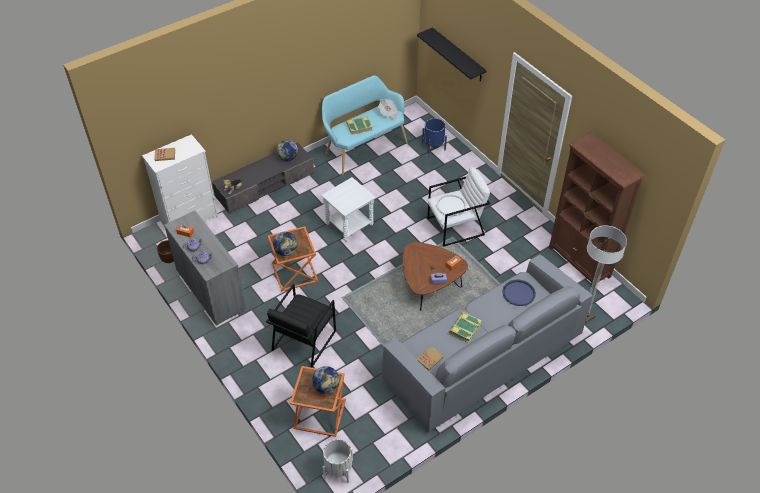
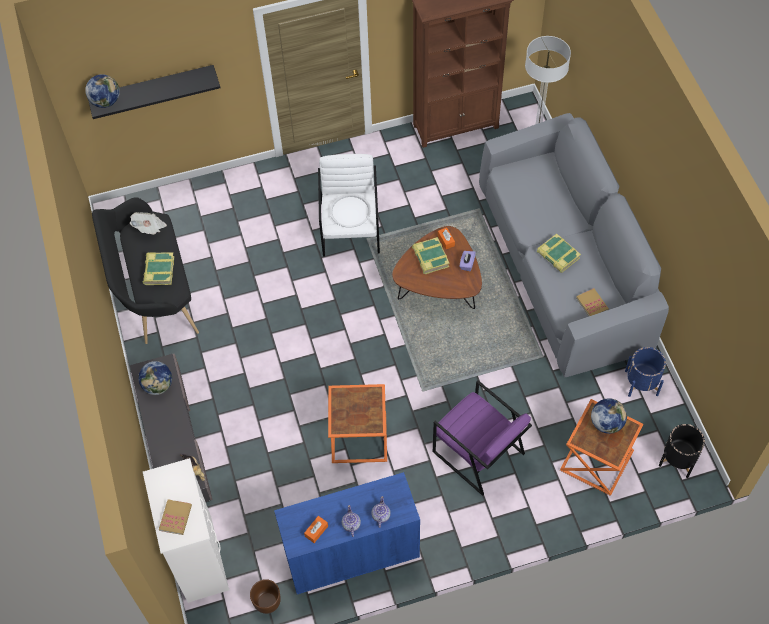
camera: 70 degrees left, 10 degrees up
grey cabinet [164,211,246,326] -> blue cabinet [274,472,420,594]
black armchair [266,284,336,368] -> purple armchair [433,380,532,496]
globe [273,232,297,256] -> globe moved to [85,74,120,108]
white side table [321,177,376,242] -> none
turquoise bench [322,76,408,175] -> black bench [92,197,199,344]
white planter [323,439,353,483] -> black planter [659,424,705,478]
blue planter [422,118,447,154] -> blue planter moved to [625,347,666,397]
blue tray [502,280,536,306] -> none
none -> book [412,237,450,274]

